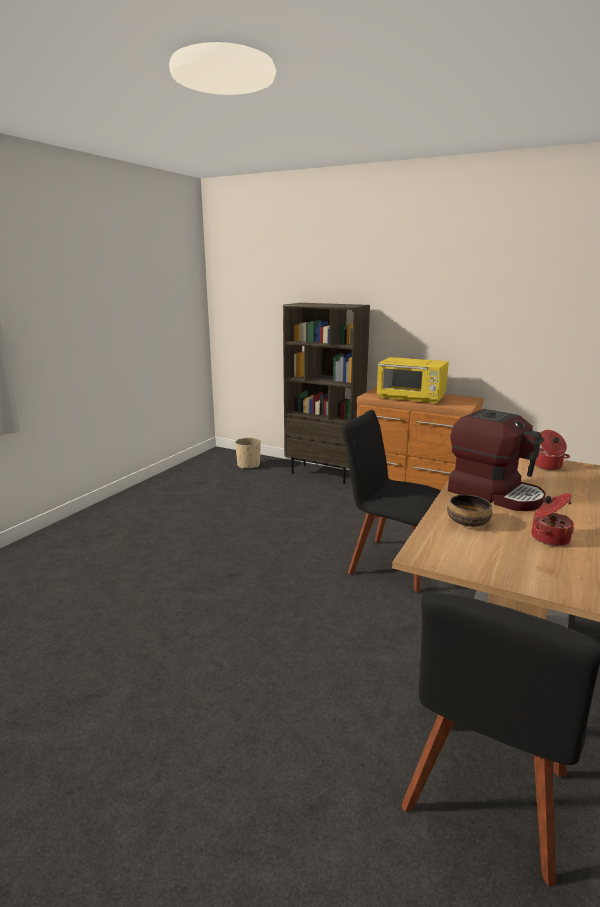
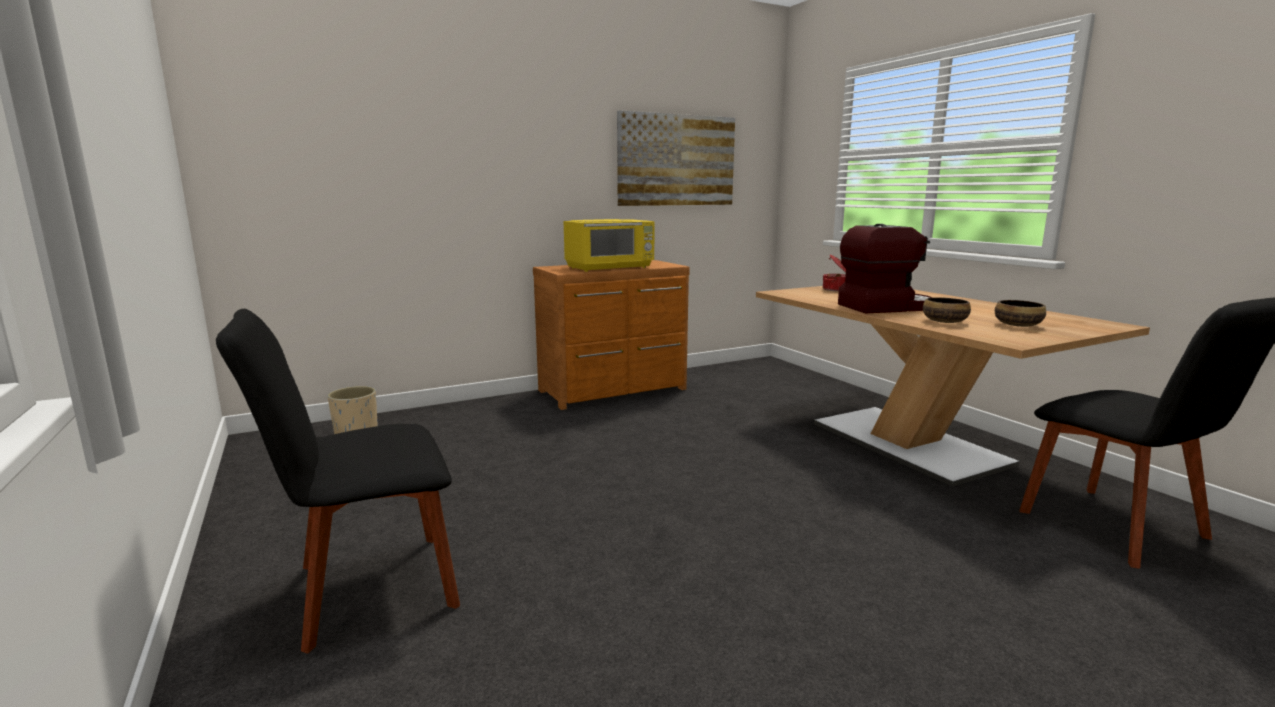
camera: 55 degrees left, 5 degrees down
brown bookcase [283,303,370,484] -> none
black chair [342,410,441,592] -> black chair moved to [216,309,460,654]
cooking pot [531,493,574,546] -> none
none -> picture [617,110,735,206]
none -> bowl [995,300,1046,327]

